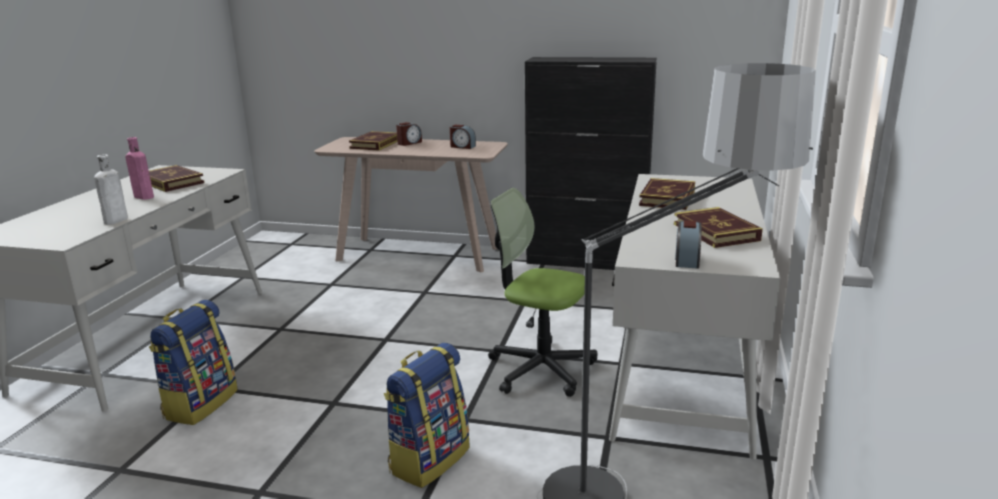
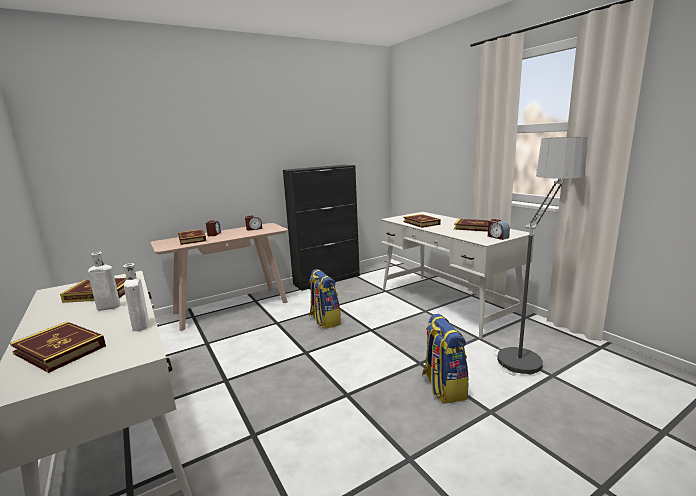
camera: 45 degrees left, 5 degrees down
pink bottle [125,137,154,200] -> white bottle [88,252,121,311]
backpack [149,300,238,425] -> backpack moved to [309,269,341,329]
office chair [488,188,598,397] -> none
none -> book [10,322,106,373]

